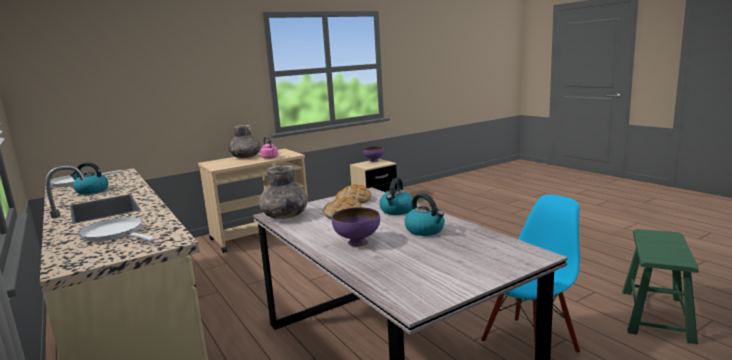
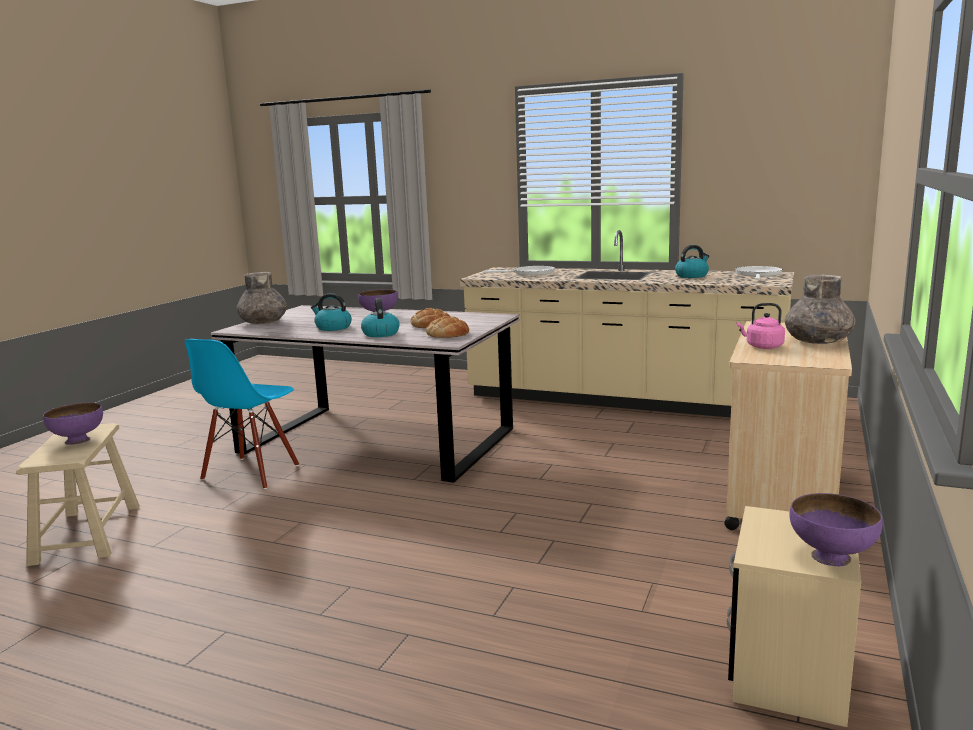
camera: 145 degrees right, 0 degrees up
grey vase [259,165,308,219] -> grey vase moved to [237,272,287,324]
green stool [622,229,699,344] -> beige stool [16,423,140,566]
none -> purple bowl [43,402,103,445]

